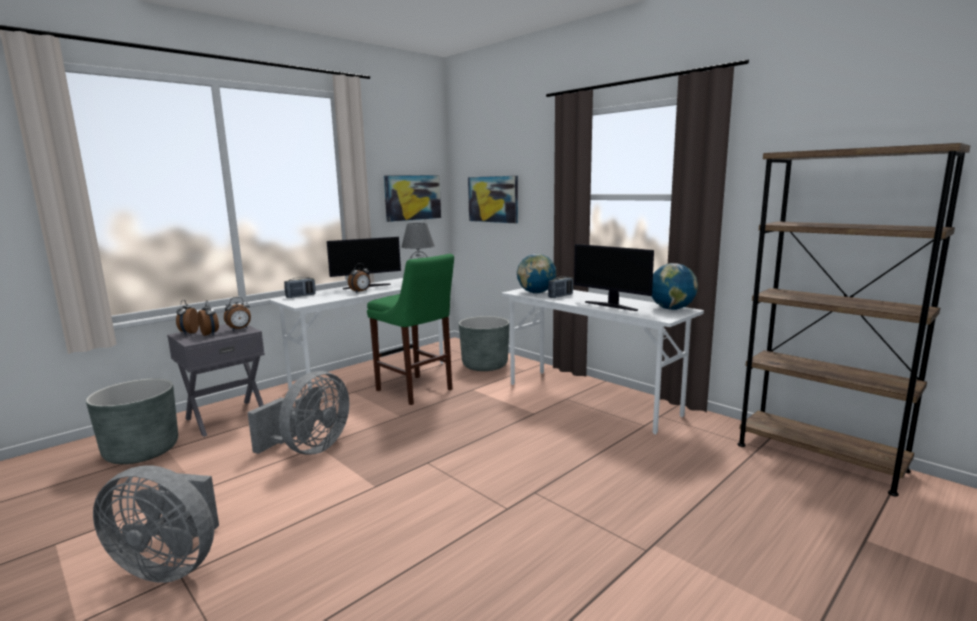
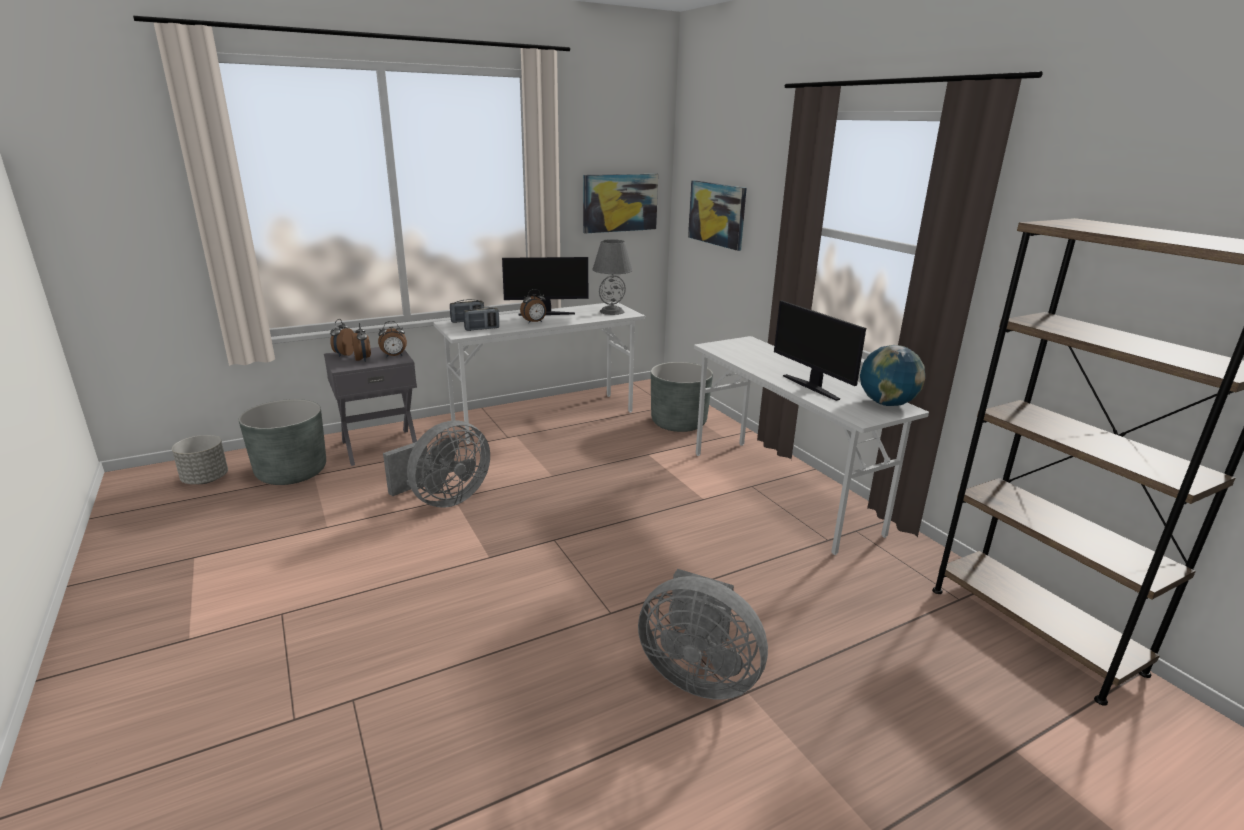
camera: 15 degrees right, 10 degrees up
grey fan [93,465,219,583] -> grey fan moved to [638,569,768,699]
green stool [367,254,454,405] -> none
globe [517,254,556,294] -> none
radio [548,276,573,298] -> radio moved to [464,306,499,331]
none -> grey planter [172,435,228,484]

